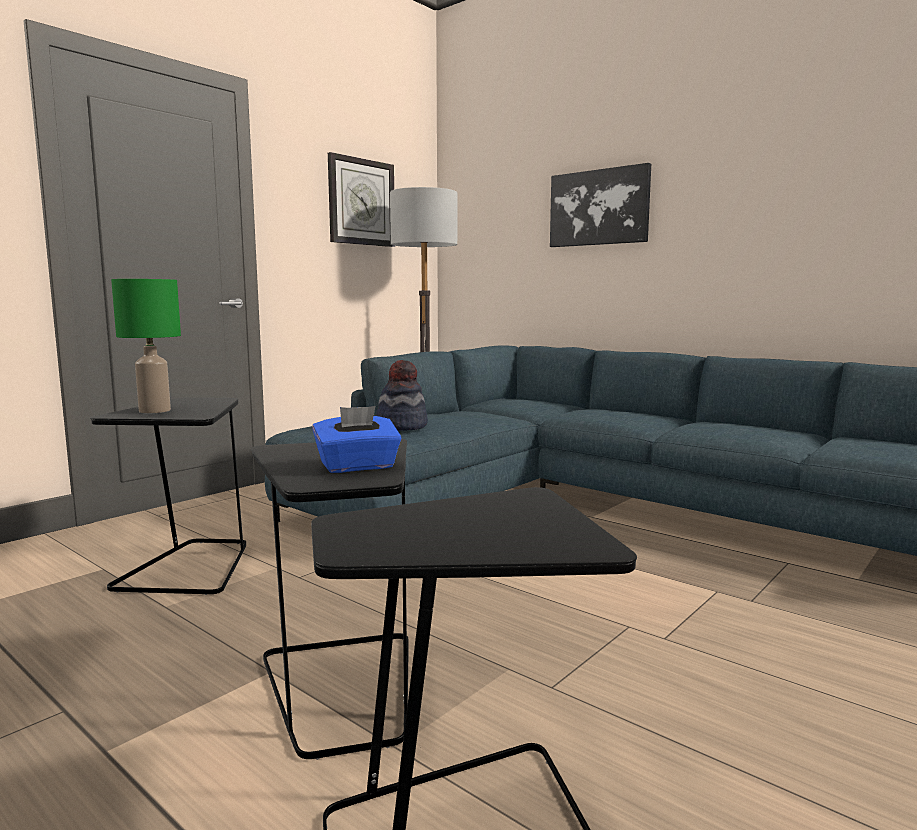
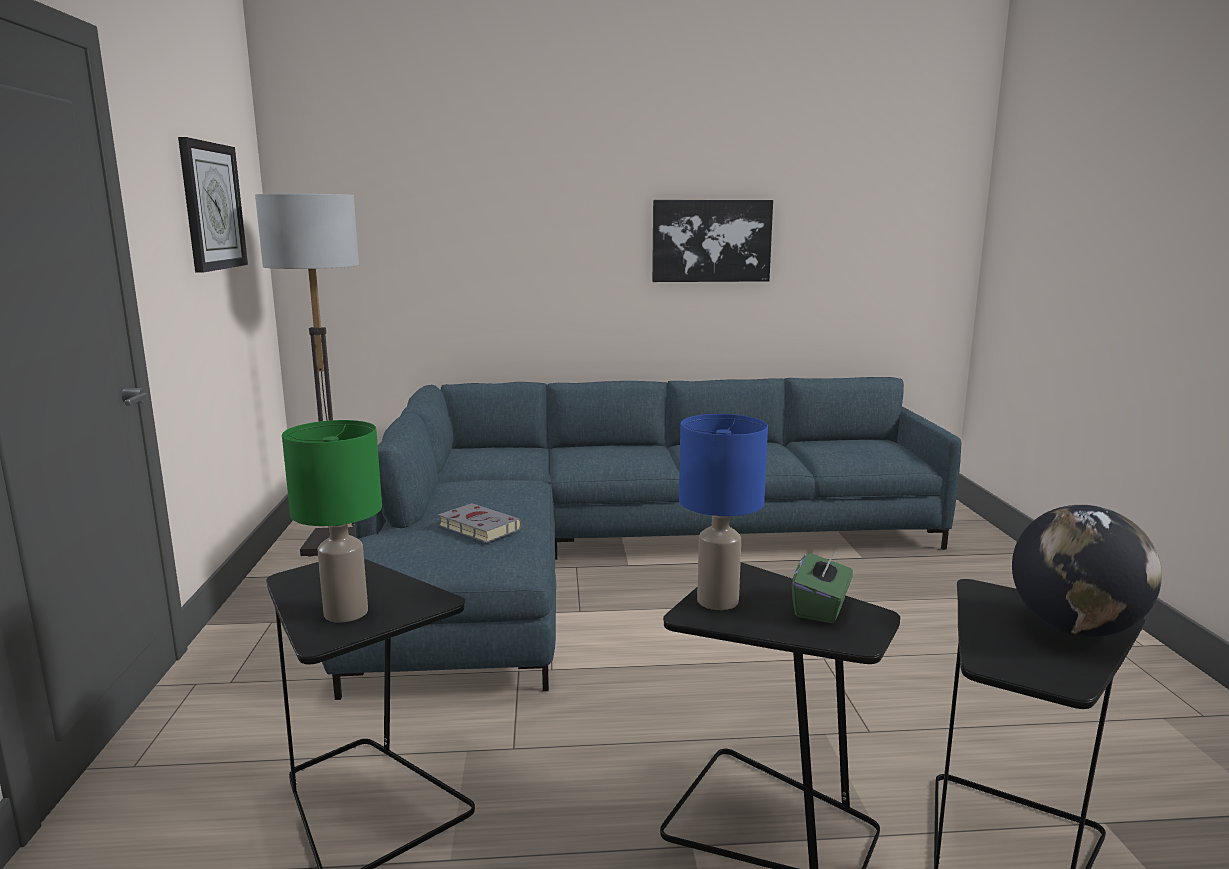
camera: 45 degrees left, 5 degrees up
blue tissue box [312,406,402,473] -> green tissue box [792,549,853,623]
hat [376,360,428,431] -> grey book [438,503,521,543]
picture [550,163,651,247] -> picture moved to [652,200,773,282]
none -> blue table lamp [679,414,768,610]
none -> globe [1012,505,1162,637]

